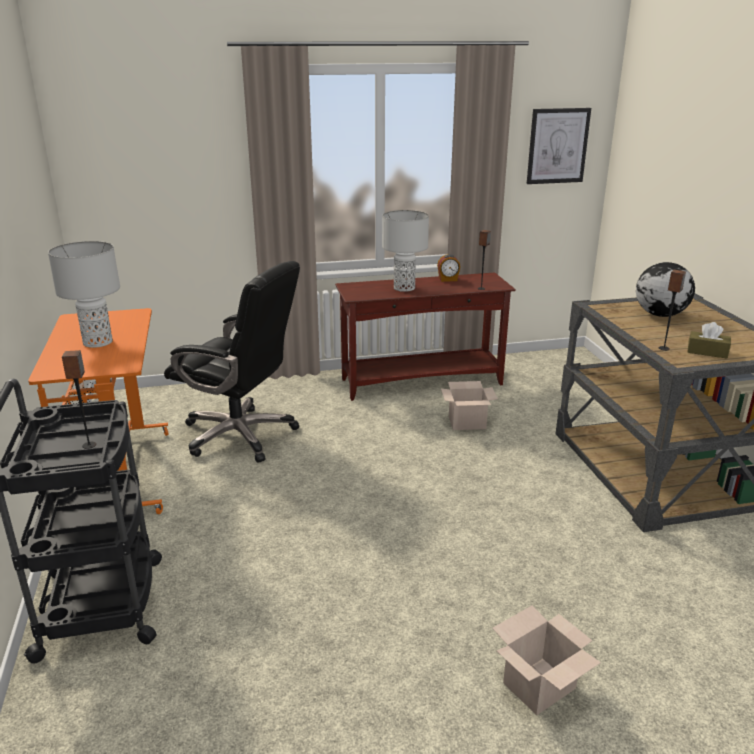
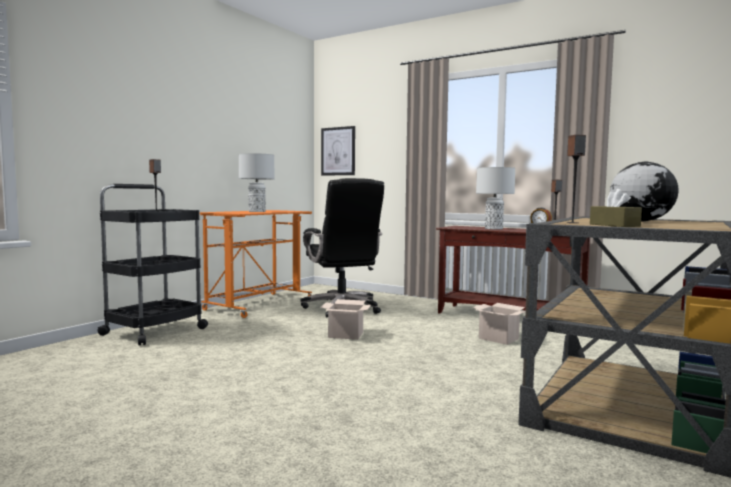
camera: 45 degrees right, 20 degrees down
cardboard box [492,605,601,715] -> cardboard box moved to [320,299,371,340]
picture [527,108,591,184] -> picture moved to [321,126,355,176]

